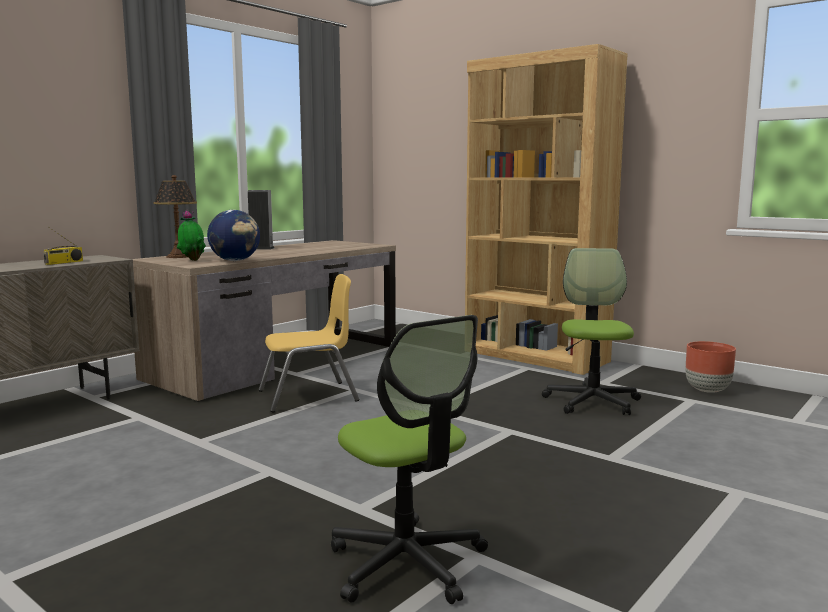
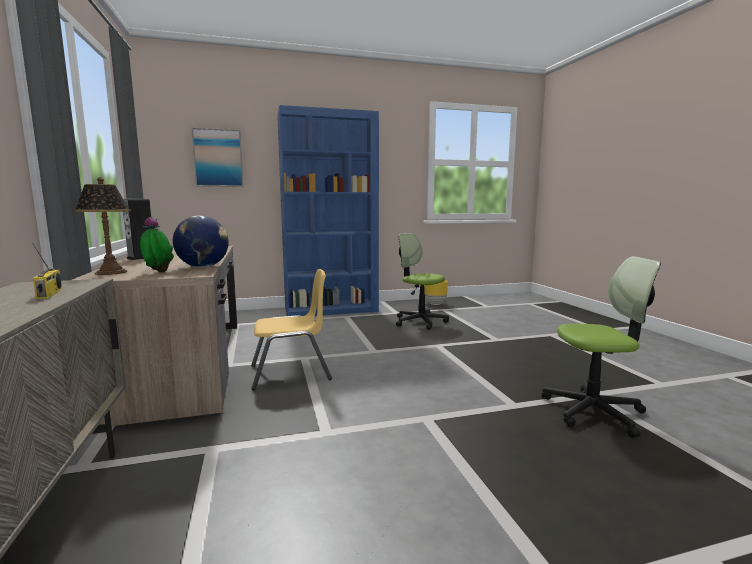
camera: 55 degrees left, 0 degrees up
yellow chair [258,274,360,413] -> yellow chair turned 60 degrees clockwise [251,269,332,390]
brown bookcase [465,44,627,375] -> blue bookcase [277,105,379,316]
brown planter [685,341,736,393] -> yellow planter [424,280,448,305]
none -> picture [191,128,244,187]

